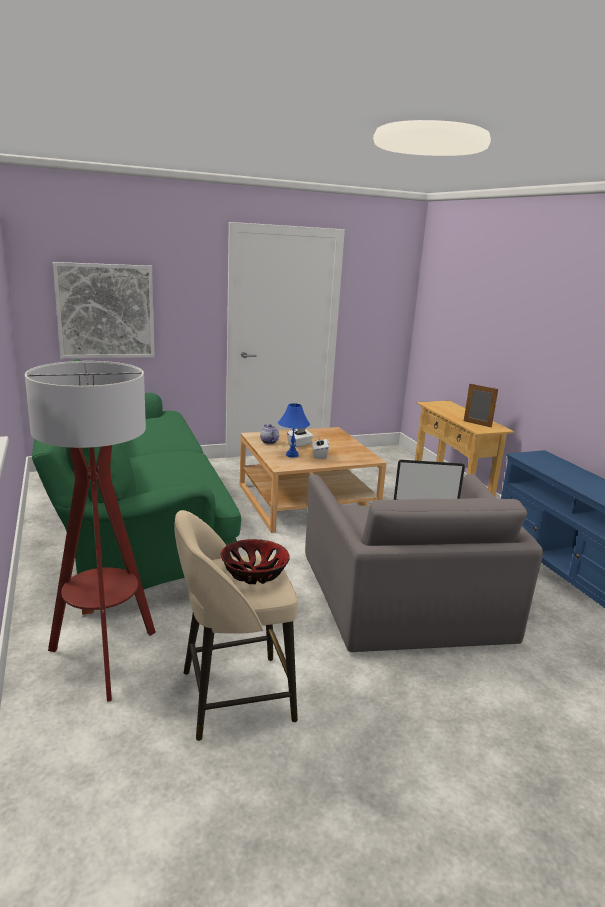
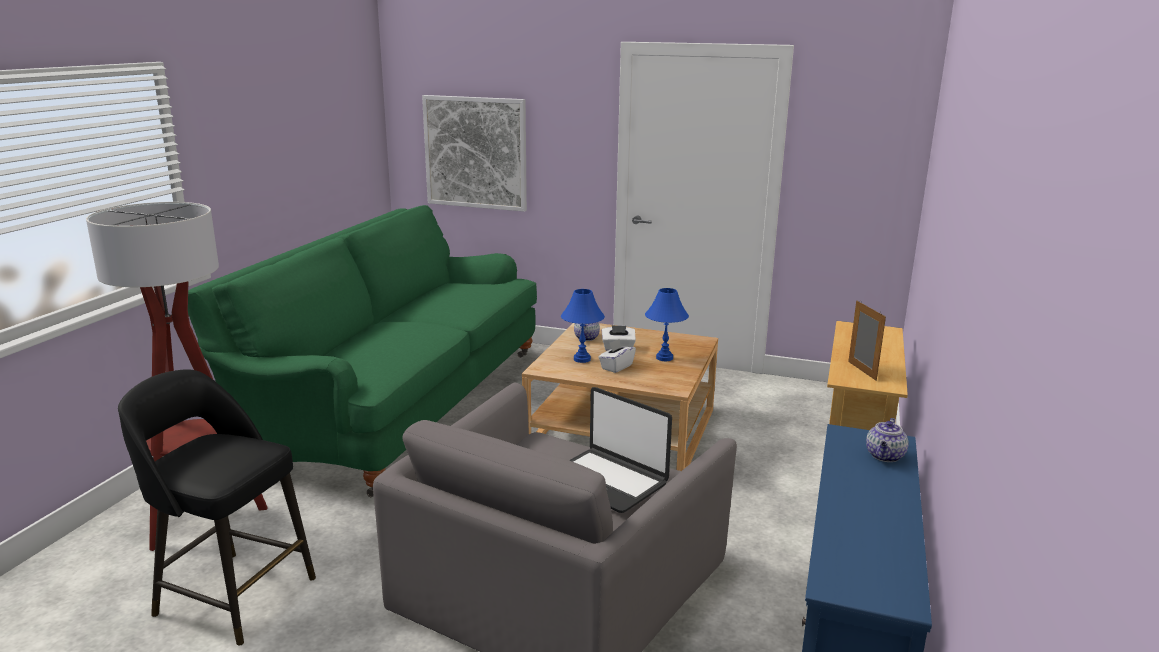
camera: 40 degrees right, 0 degrees up
beige stool [174,510,298,741] -> black stool [118,370,316,646]
bowl [221,539,290,584] -> none
none -> blue table lamp [645,288,689,361]
none -> teapot [866,418,909,462]

